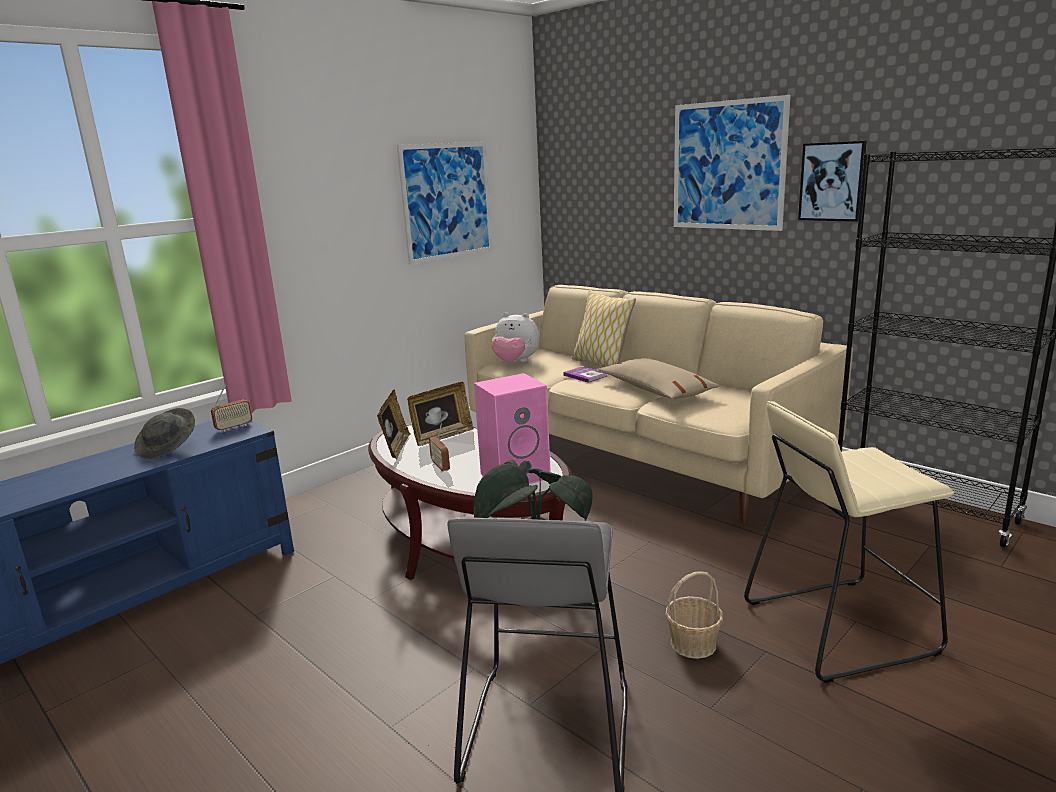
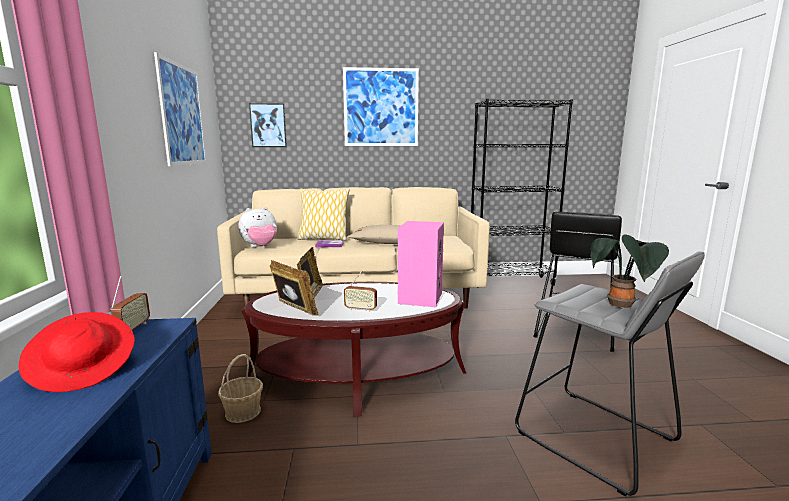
camera: 50 degrees left, 5 degrees down
grey hat [134,408,195,459] -> red hat [18,312,135,392]
basket [666,571,723,659] -> basket moved to [218,354,263,423]
beige stool [744,401,954,683] -> black stool [533,212,622,352]
picture [798,141,867,222] -> picture moved to [249,103,287,147]

